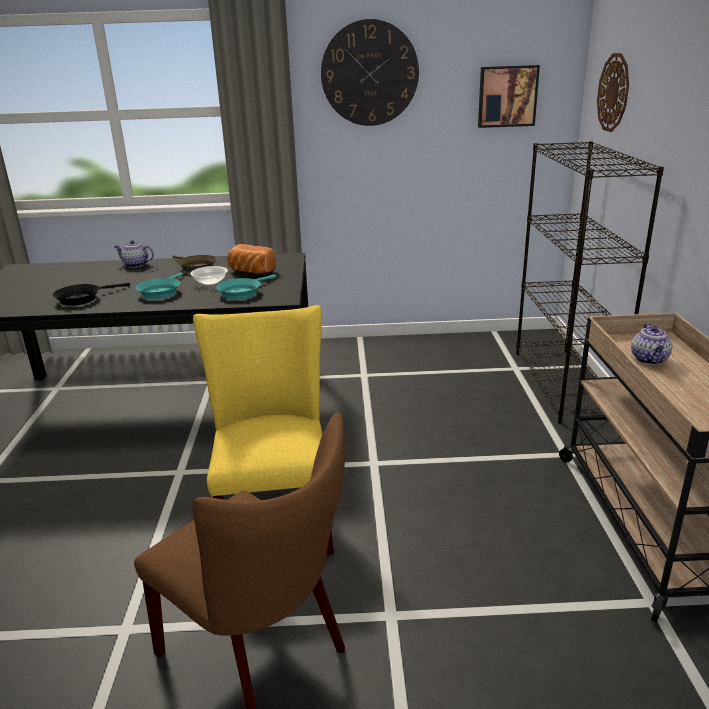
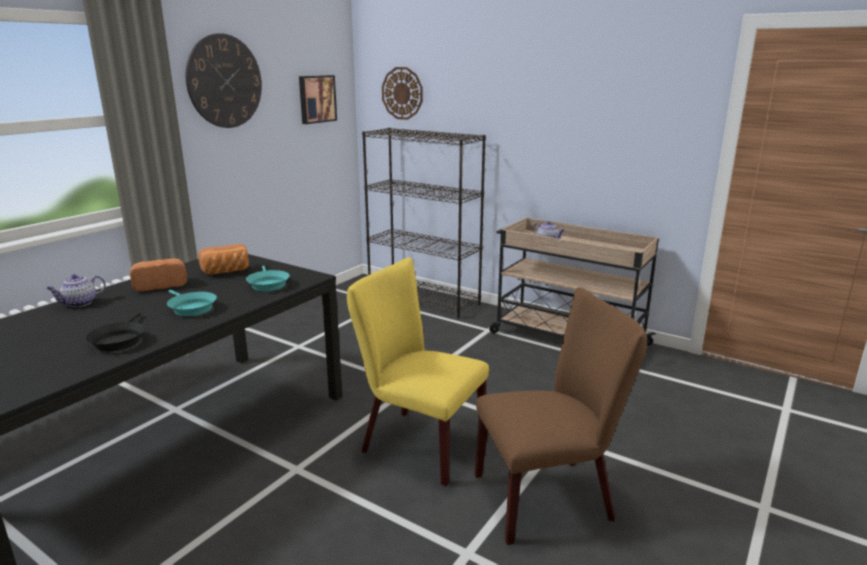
camera: 55 degrees left, 5 degrees down
brown frying pan [173,255,217,273] -> bread [130,259,187,291]
bowl [190,266,228,285] -> none

